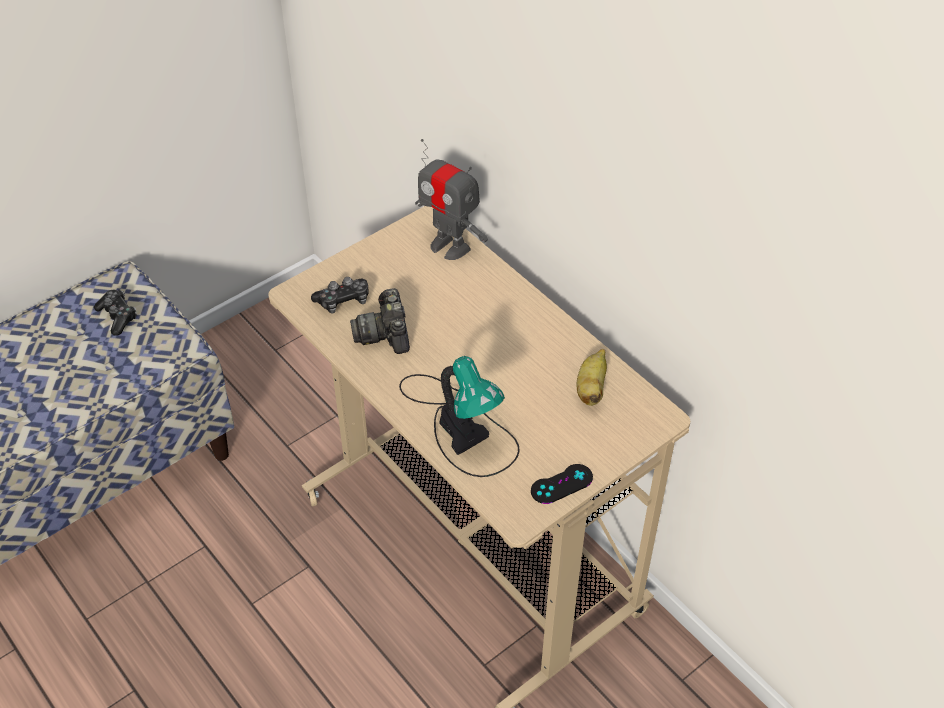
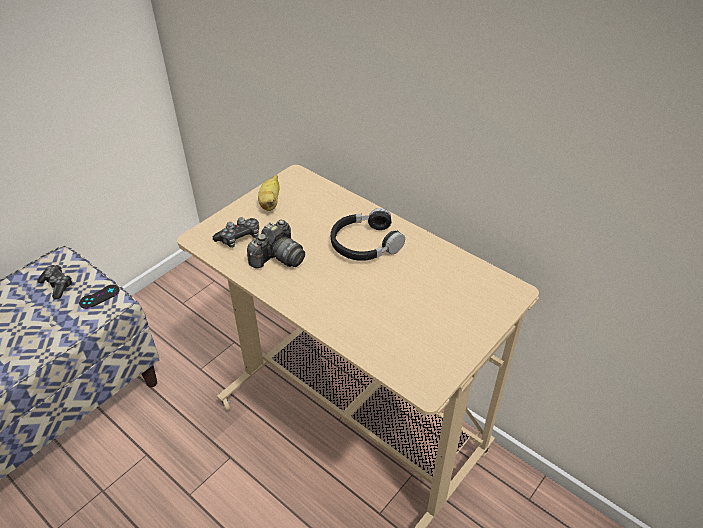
camera: 10 degrees left, 5 degrees down
camera [350,288,410,354] -> camera turned 120 degrees counterclockwise [247,220,305,268]
table lamp [399,356,520,477] -> none
toy robot [415,139,488,260] -> none
black game controller [531,464,593,504] -> black game controller moved to [79,285,120,309]
banana [577,349,607,406] -> banana moved to [258,175,280,211]
none -> black headphones [331,208,405,261]

